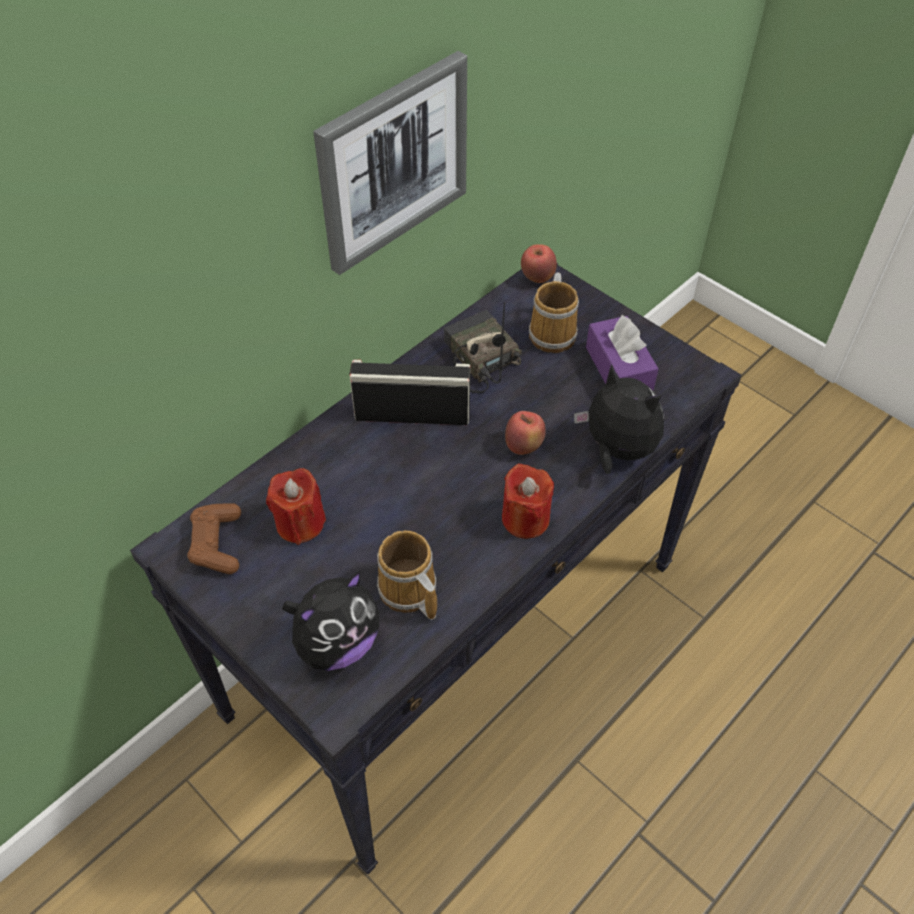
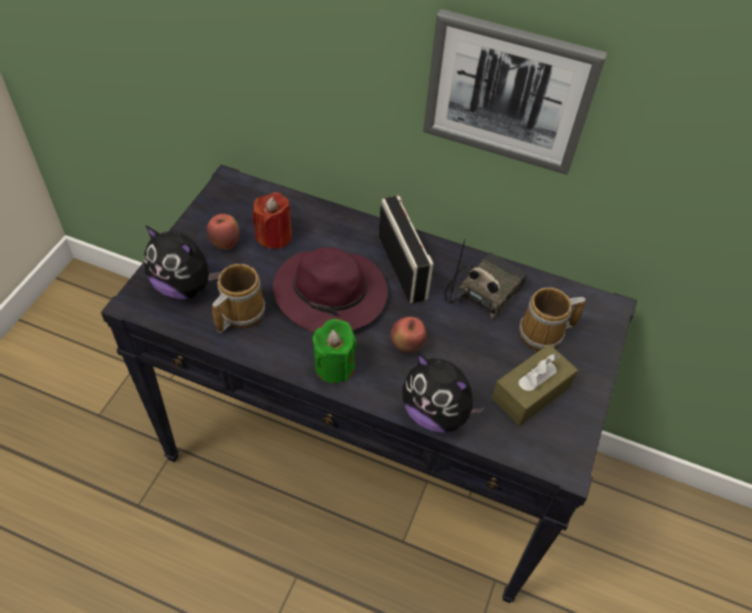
camera: 65 degrees right, 0 degrees up
brown game controller [187,503,241,574] -> none
red candle [502,463,554,539] -> green candle [312,319,356,383]
apple [521,244,557,283] -> apple moved to [207,214,239,249]
plush toy [574,364,664,474] -> plush toy turned 105 degrees clockwise [402,353,485,433]
purple tissue box [586,315,658,391] -> brown tissue box [492,344,578,426]
none -> purple hat [273,247,388,333]

